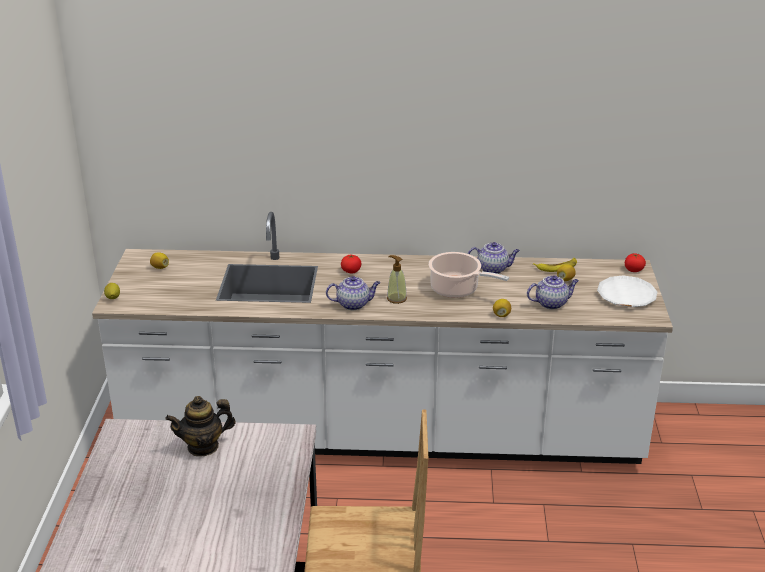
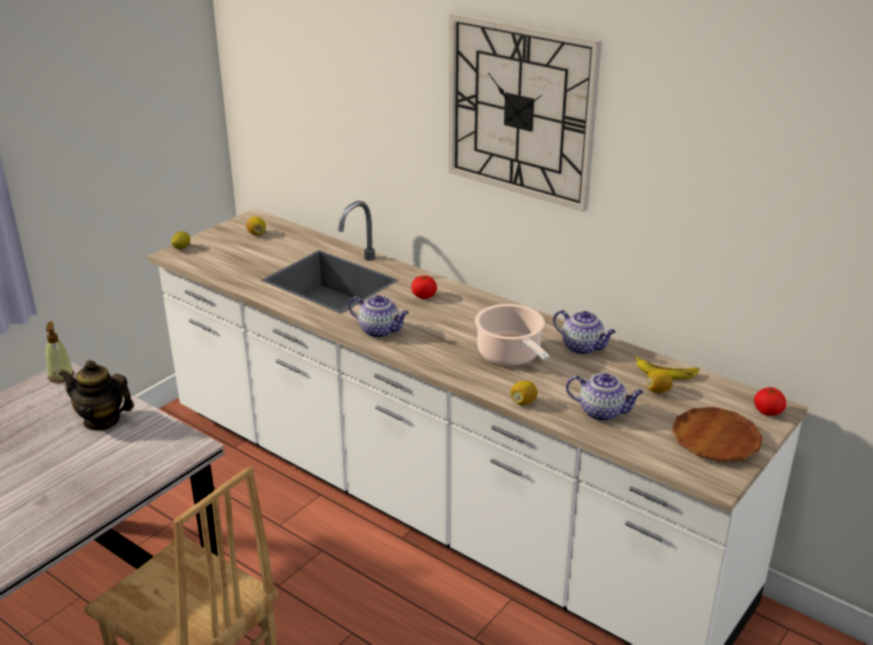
camera: 35 degrees right, 0 degrees up
soap dispenser [387,255,407,304] -> soap dispenser moved to [45,321,74,383]
white plate [597,275,658,307] -> brown plate [672,407,763,462]
none -> wall clock [449,13,602,212]

